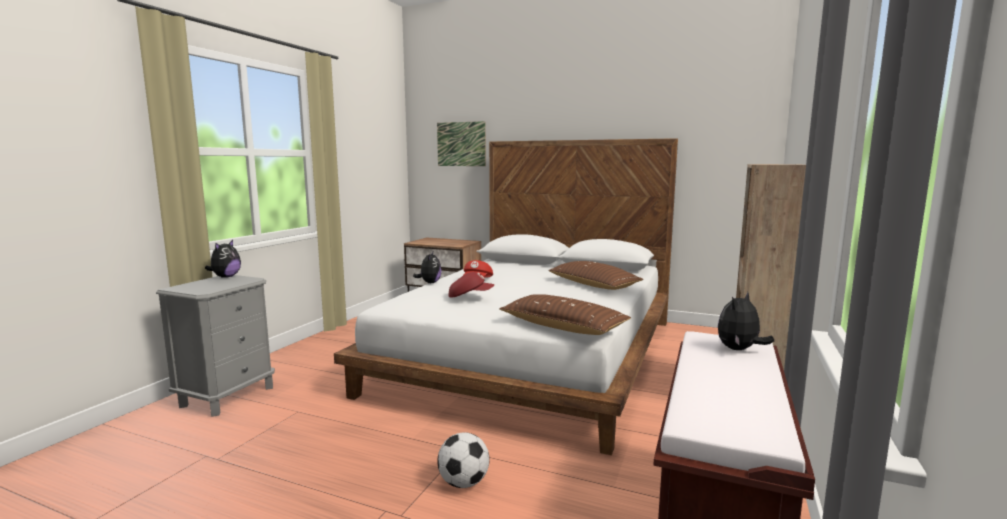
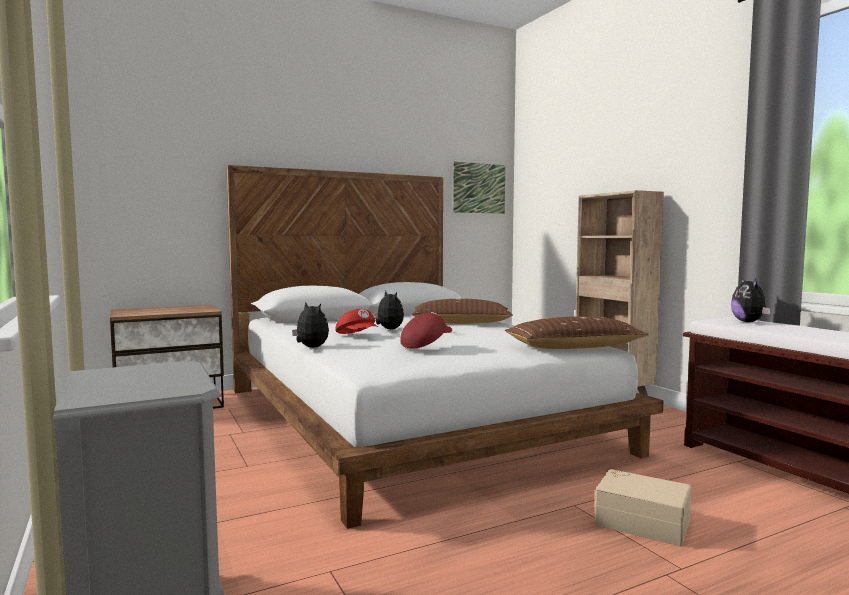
camera: 50 degrees left, 5 degrees down
plush toy [205,240,241,278] -> plush toy moved to [374,291,404,329]
picture [437,121,486,166] -> picture moved to [453,162,505,214]
football [437,432,489,488] -> beige storage box [595,469,691,546]

